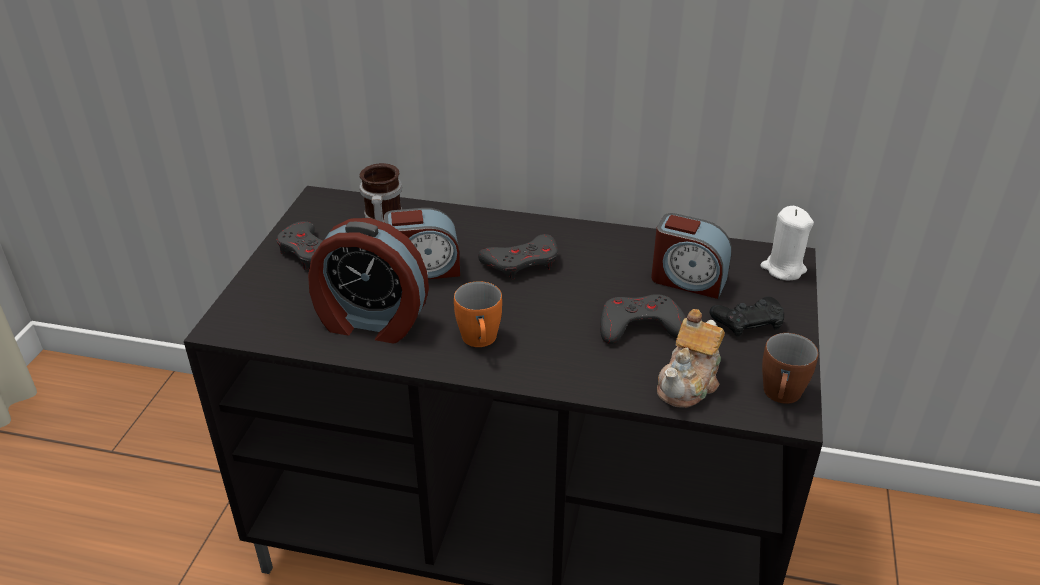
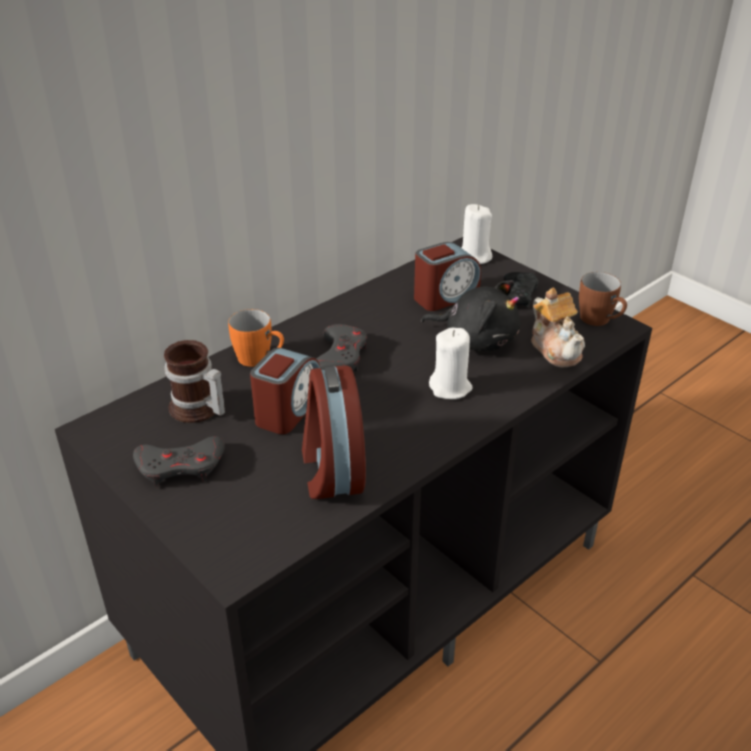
camera: 55 degrees left, 0 degrees up
alarm clock [308,218,429,343] -> alarm clock turned 120 degrees clockwise [302,365,366,499]
orange mug [454,281,502,347] -> orange mug moved to [228,309,284,367]
grey game controller [600,294,686,344] -> black plush toy [421,280,521,351]
none -> white candle [429,328,473,399]

